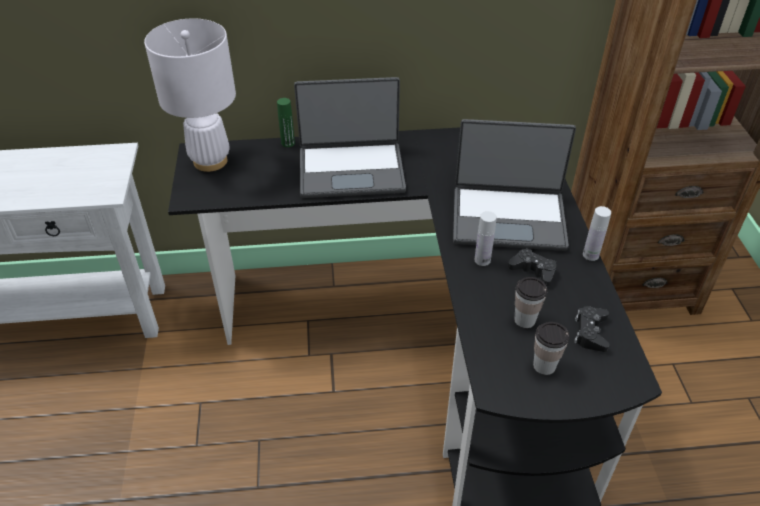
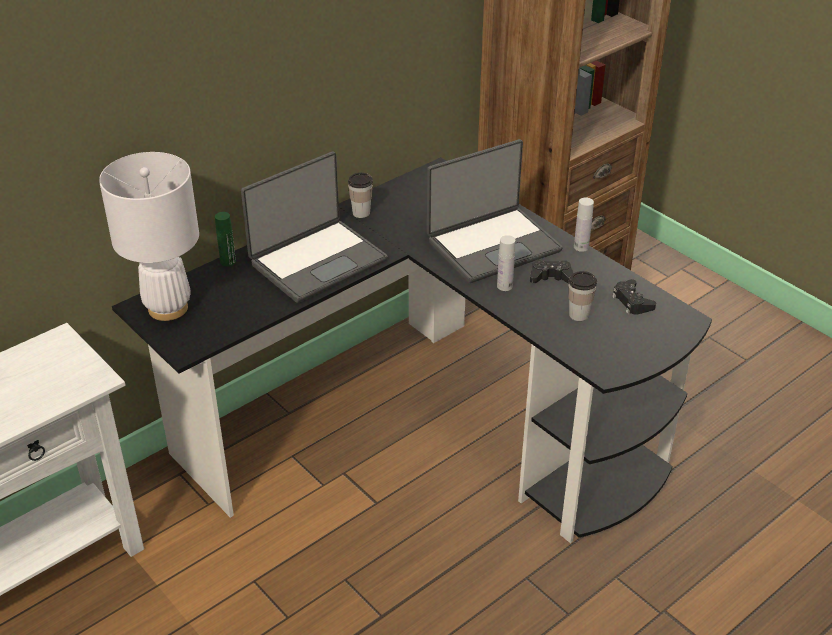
camera: 35 degrees left, 5 degrees down
cup [533,322,570,375] -> cup moved to [348,173,373,218]

